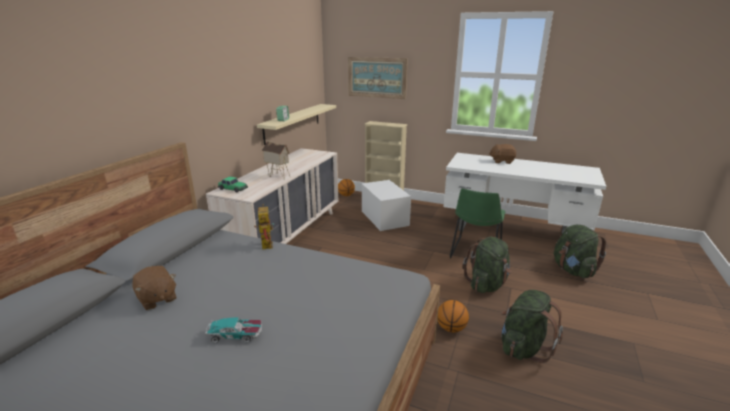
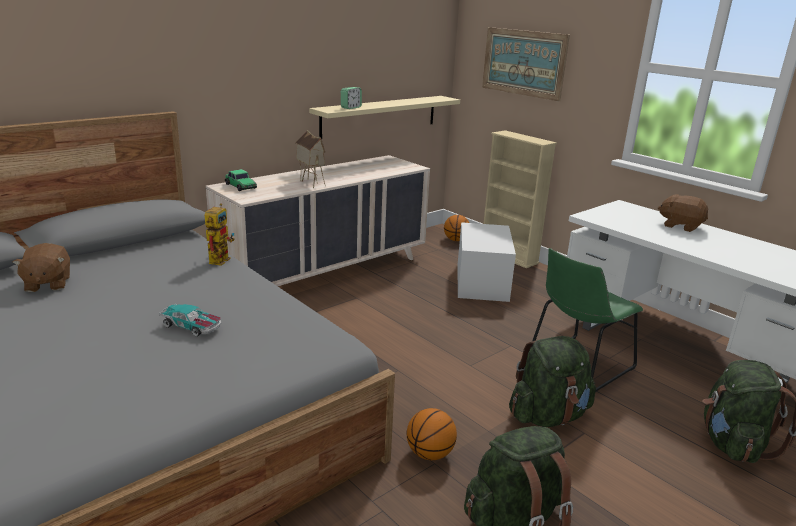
camera: 25 degrees right, 0 degrees up
toy car [205,317,262,343] -> toy car moved to [159,303,221,337]

